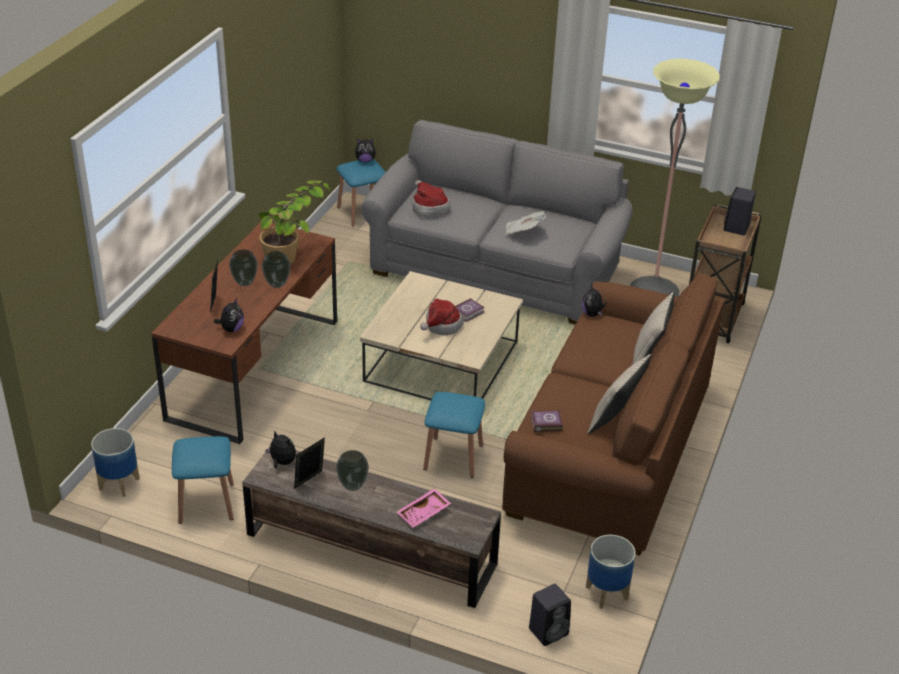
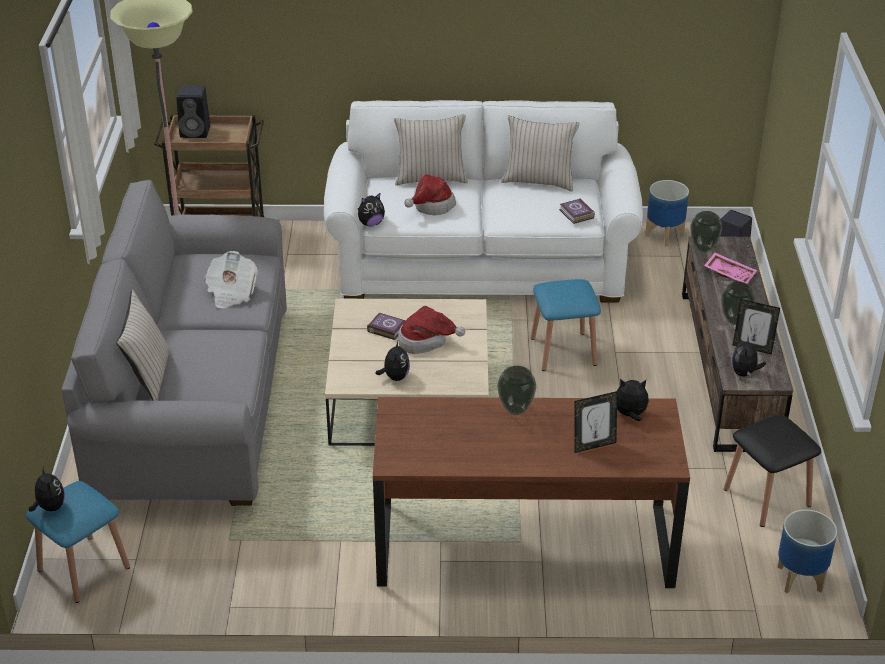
camera: 110 degrees left, 0 degrees up
blue stool [172,436,234,524] -> black stool [724,415,821,527]
vase [229,249,258,286] -> vase moved to [690,211,722,252]
potted plant [259,181,331,265] -> none
hat [412,180,451,217] -> hat moved to [404,174,456,215]
brown sofa [502,273,725,556] -> white sofa [324,100,643,302]
none -> beige pillow [116,290,171,401]
none -> plush toy [376,341,410,381]

